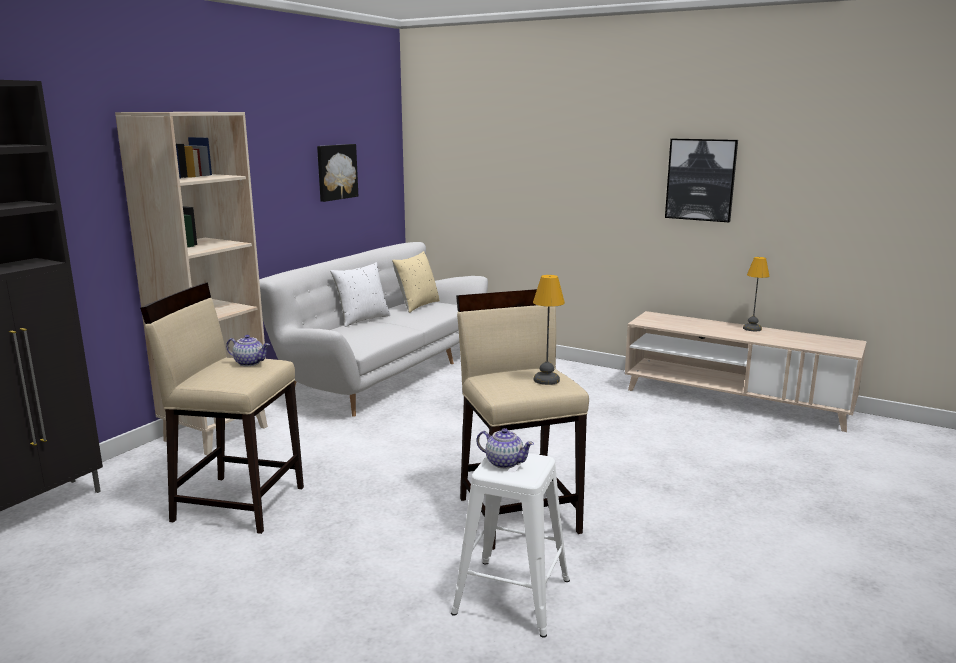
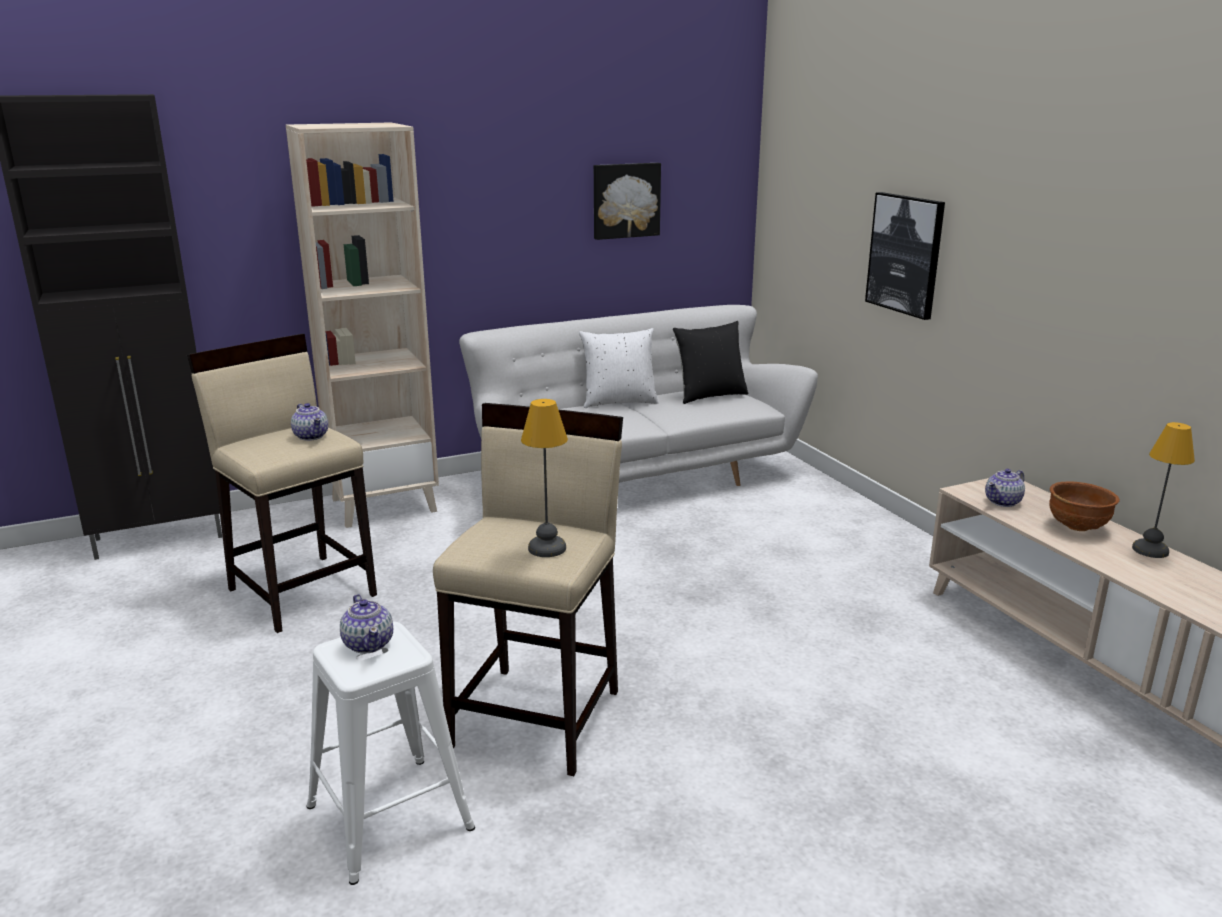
camera: 35 degrees right, 5 degrees up
beige pillow [392,251,440,313] -> black pillow [673,321,748,404]
picture [665,139,738,222] -> picture moved to [865,192,945,320]
none -> teapot [985,469,1025,507]
none -> brown bowl [1049,482,1120,531]

